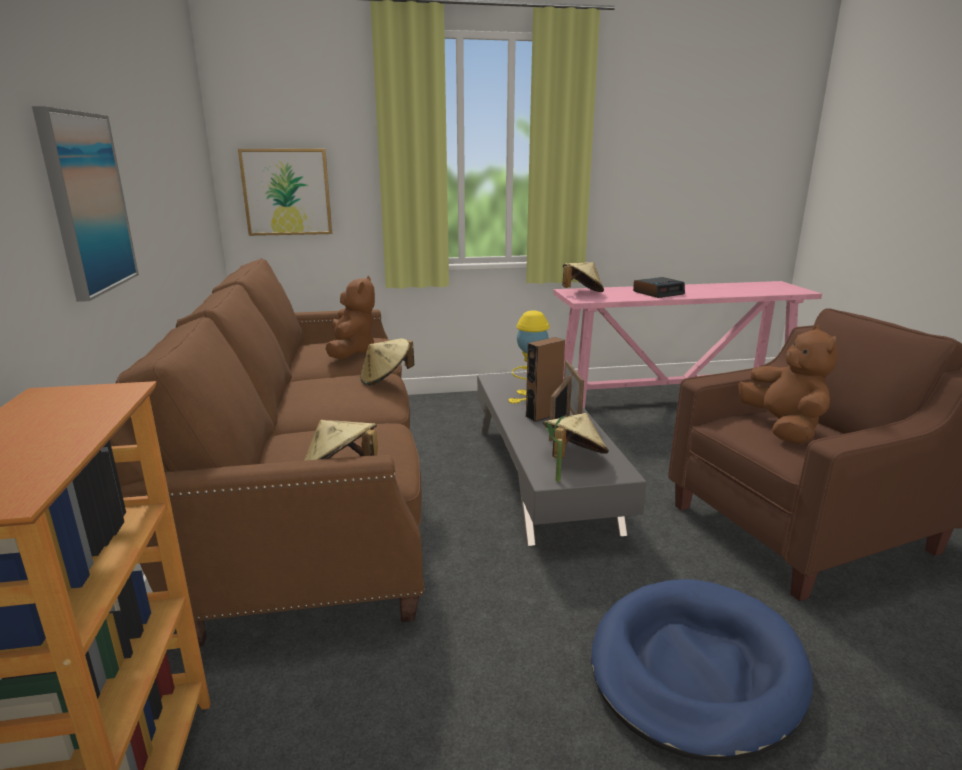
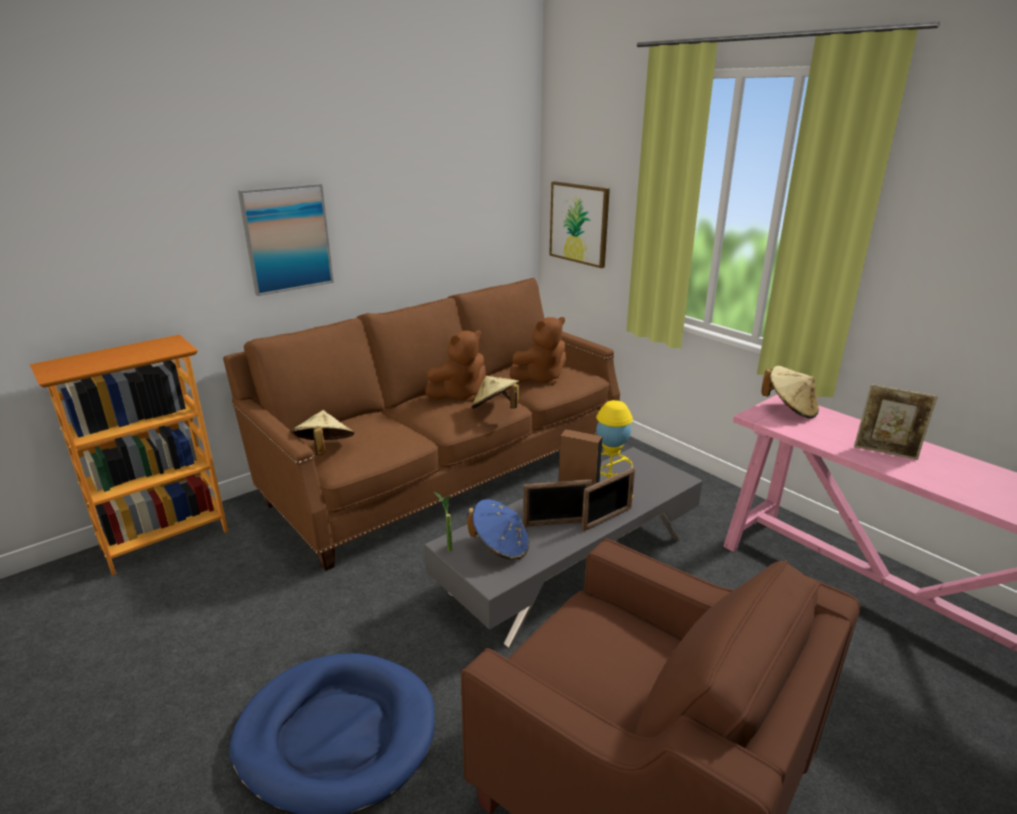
camera: 60 degrees right, 5 degrees up
beige hat [543,413,609,459] -> blue hat [467,499,530,560]
alarm clock [633,277,685,298] -> picture frame [854,384,938,460]
brown plush toy [738,325,838,445] -> brown plush toy moved to [425,330,486,401]

